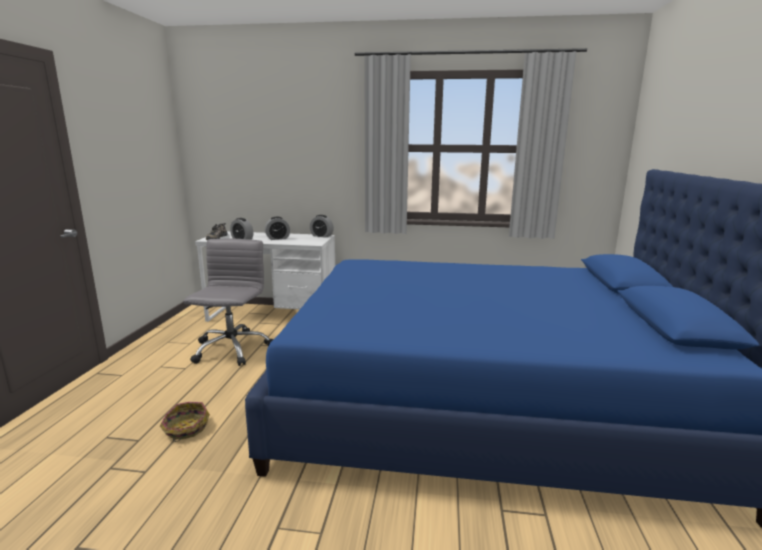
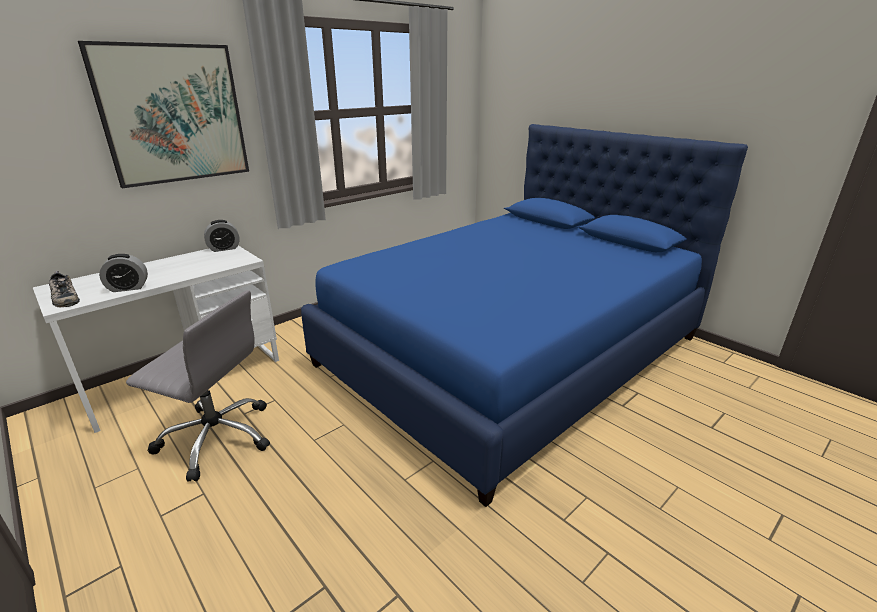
camera: 50 degrees left, 10 degrees up
basket [160,402,210,442] -> none
grey office chair [183,239,273,366] -> grey office chair turned 150 degrees clockwise [126,290,270,481]
alarm clock [265,217,290,240] -> none
none -> picture [78,41,249,188]

